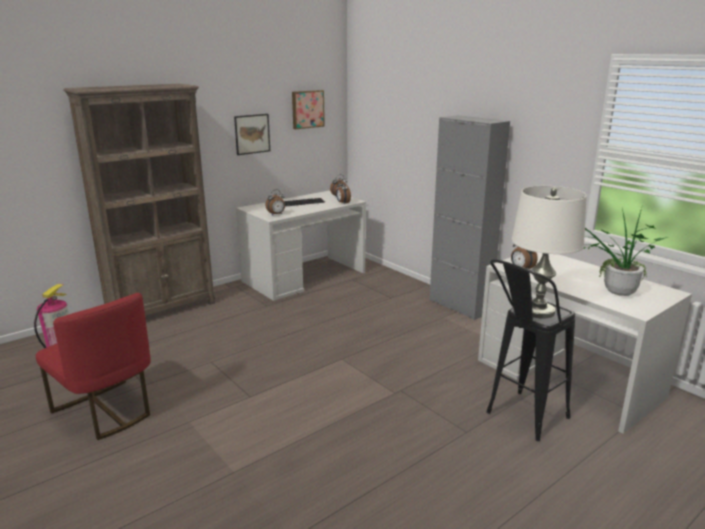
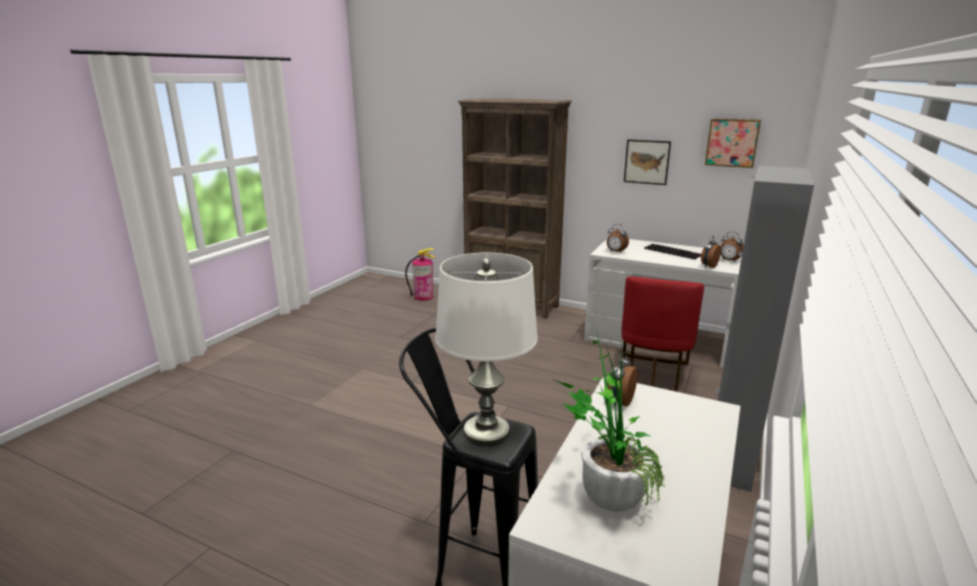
camera: 65 degrees right, 0 degrees up
red chair [36,293,151,440] -> red chair moved to [621,276,704,392]

